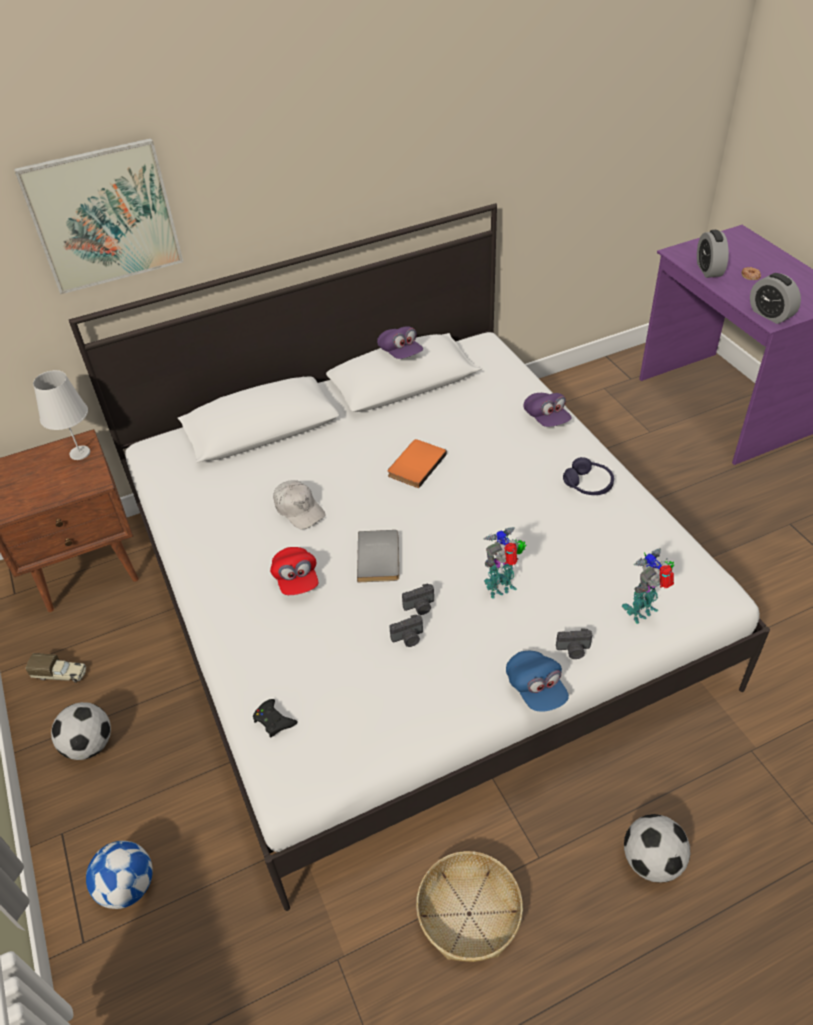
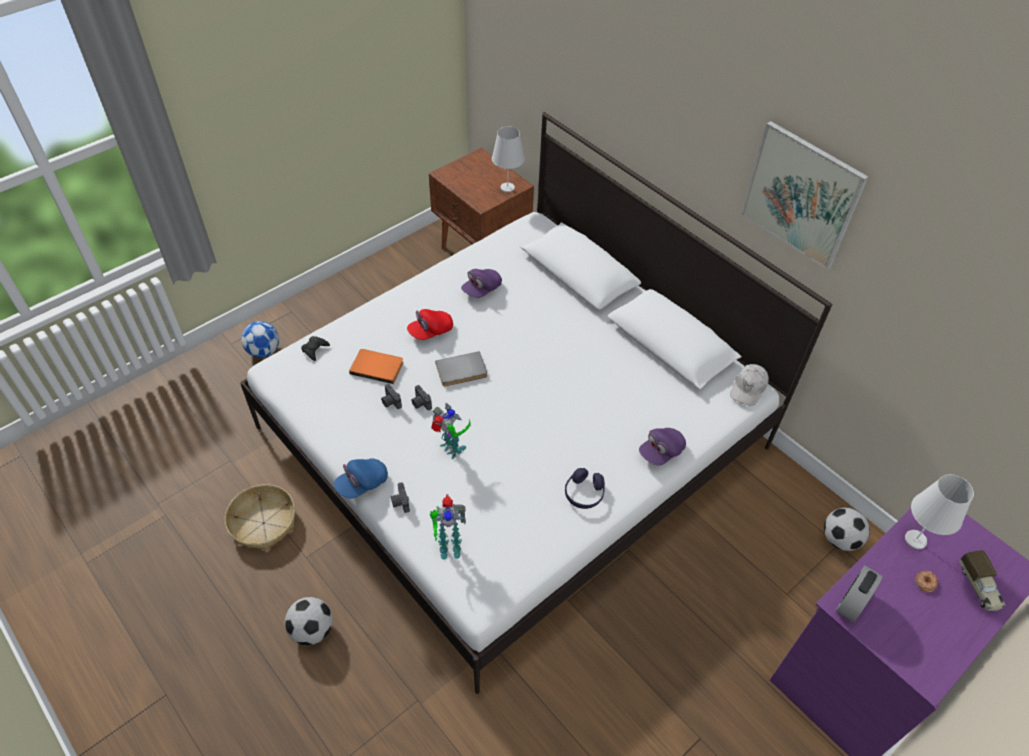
camera: 70 degrees right, 5 degrees up
picture [14,138,183,295] -> picture moved to [741,121,869,270]
toy truck [26,653,86,683] -> toy truck moved to [959,550,1006,611]
football [51,702,111,760] -> football moved to [824,508,870,551]
white cap [273,480,326,530] -> white cap moved to [730,364,769,406]
purple cap [377,326,423,359] -> purple cap moved to [461,269,502,298]
orange book [388,439,447,488] -> orange book moved to [349,349,403,384]
toy robot [622,548,675,624] -> toy robot turned 135 degrees clockwise [429,494,466,560]
alarm clock [697,230,729,278] -> white table lamp [905,474,974,549]

